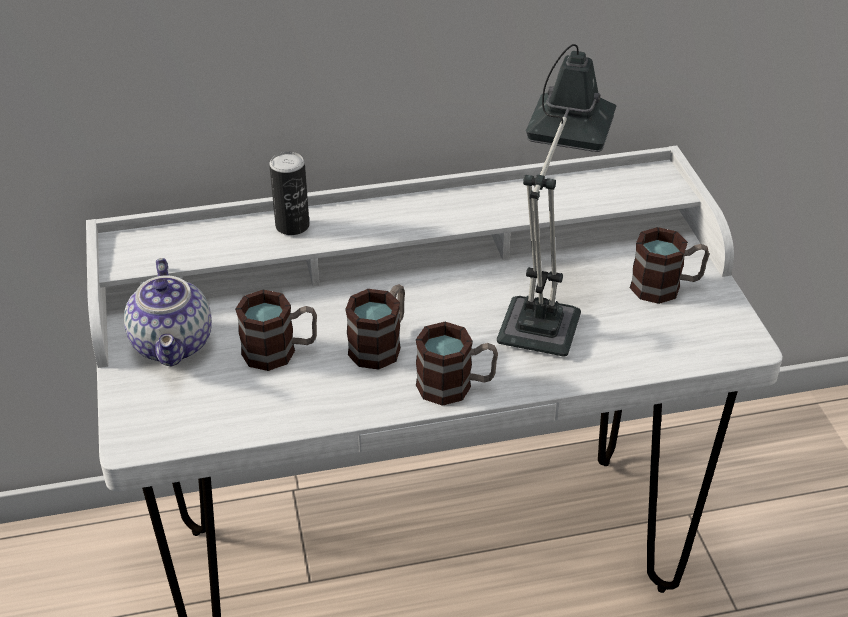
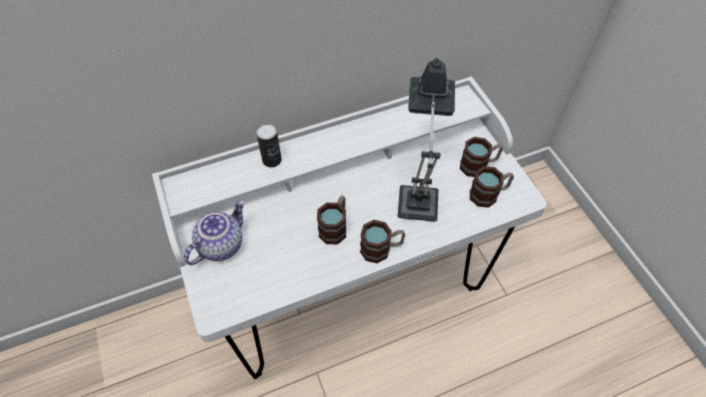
camera: 10 degrees left, 15 degrees up
teapot [124,258,212,367] -> teapot turned 120 degrees counterclockwise [184,200,245,265]
mug [235,290,317,371] -> mug moved to [470,166,514,208]

